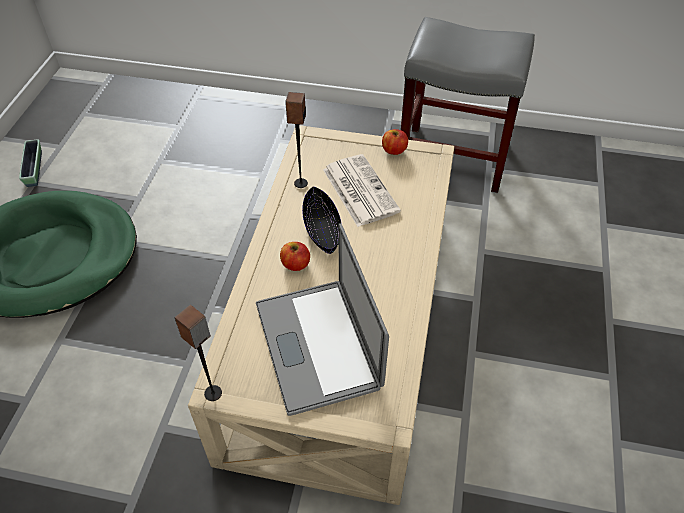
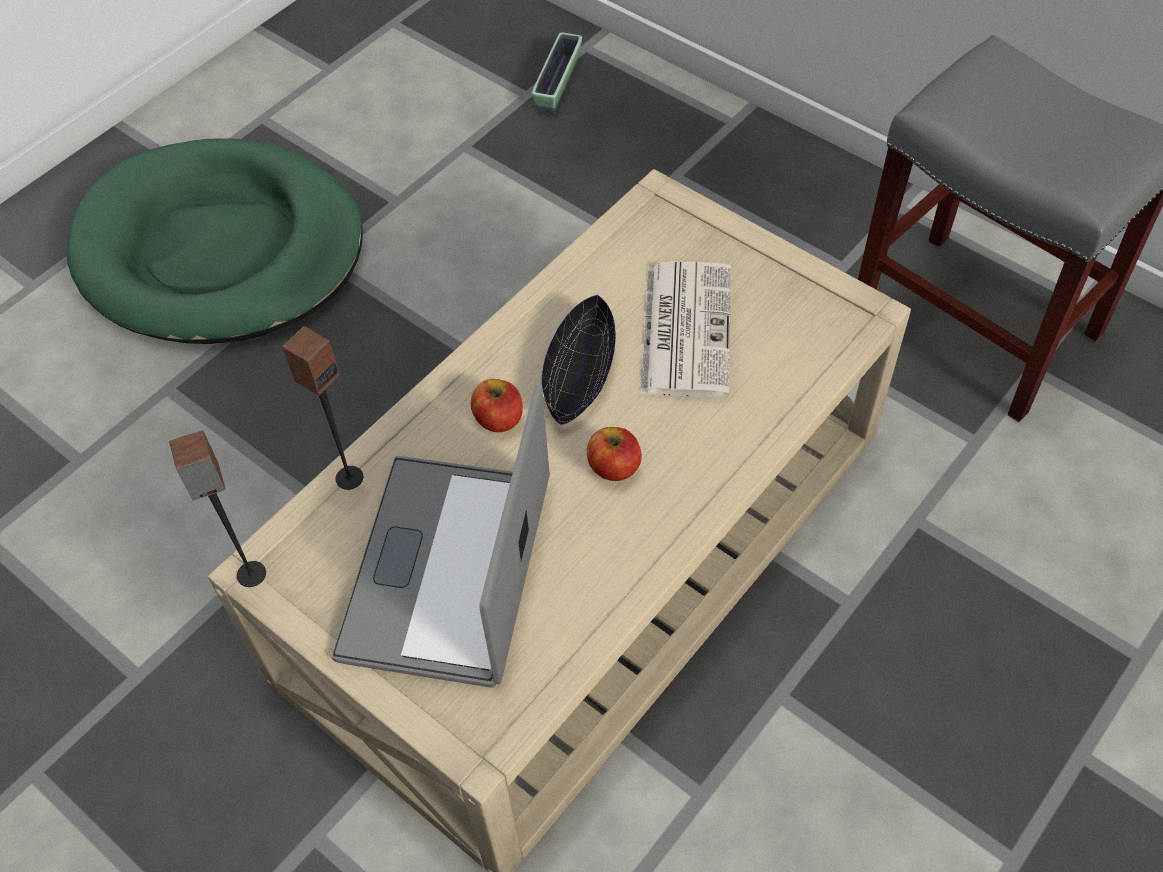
camera: 30 degrees right, 5 degrees up
planter [19,139,42,187] -> planter moved to [532,32,582,113]
speaker [285,92,308,188] -> speaker moved to [282,326,363,490]
apple [382,129,408,155] -> apple moved to [587,427,642,481]

